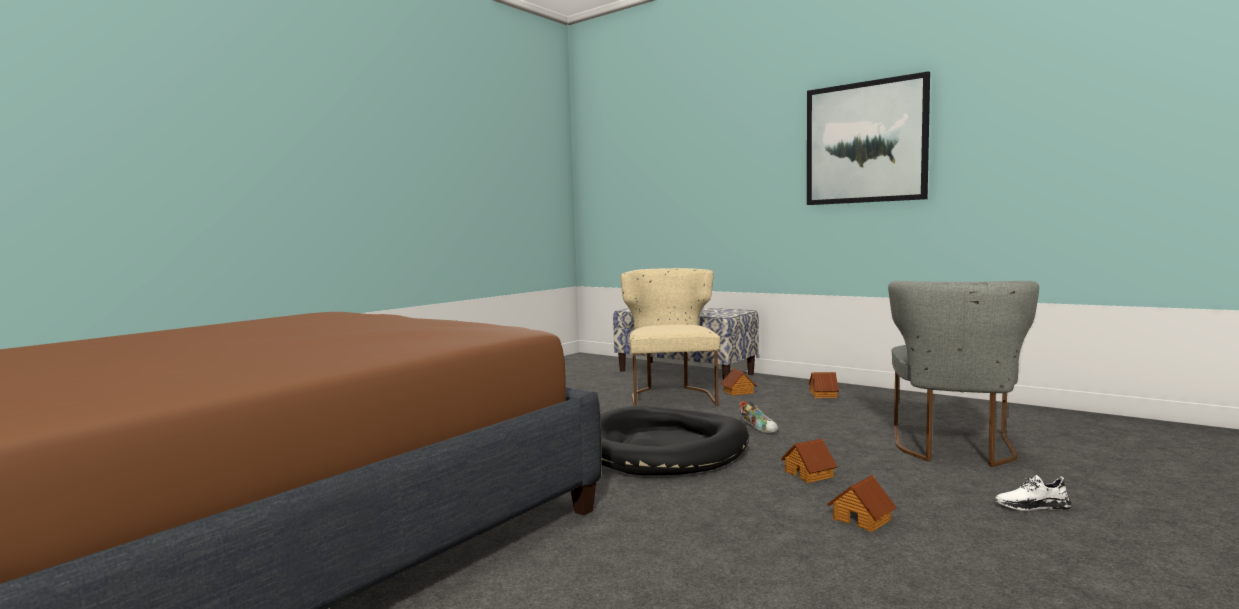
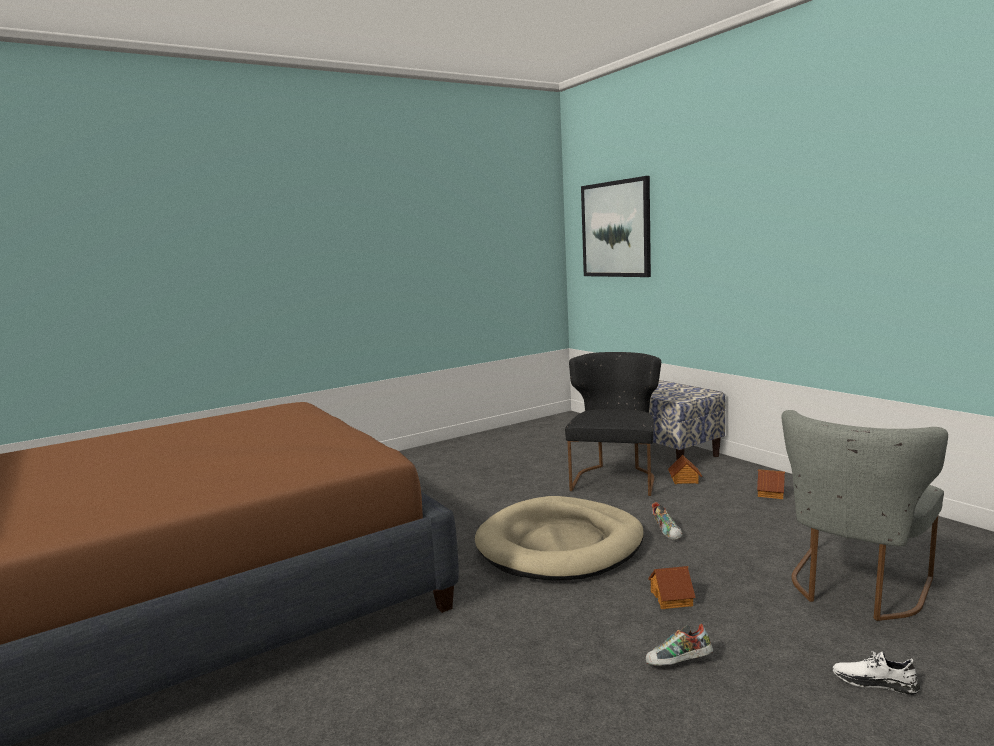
camera: 20 degrees right, 5 degrees up
black dog bed [600,406,749,475] -> beige dog bed [475,496,644,580]
beige chair [621,268,720,406] -> black chair [565,352,661,496]
picture [807,71,930,205] -> picture moved to [581,176,651,277]
toy house [827,475,897,532] -> shoe [646,624,713,666]

